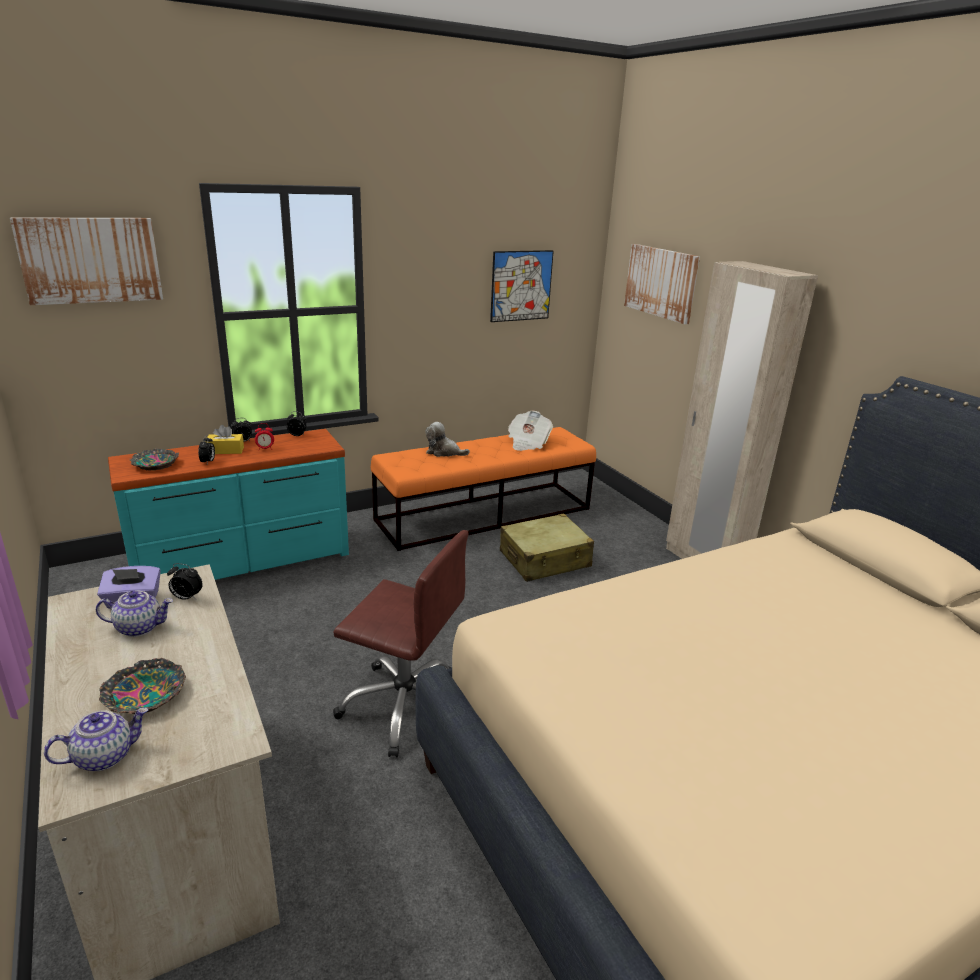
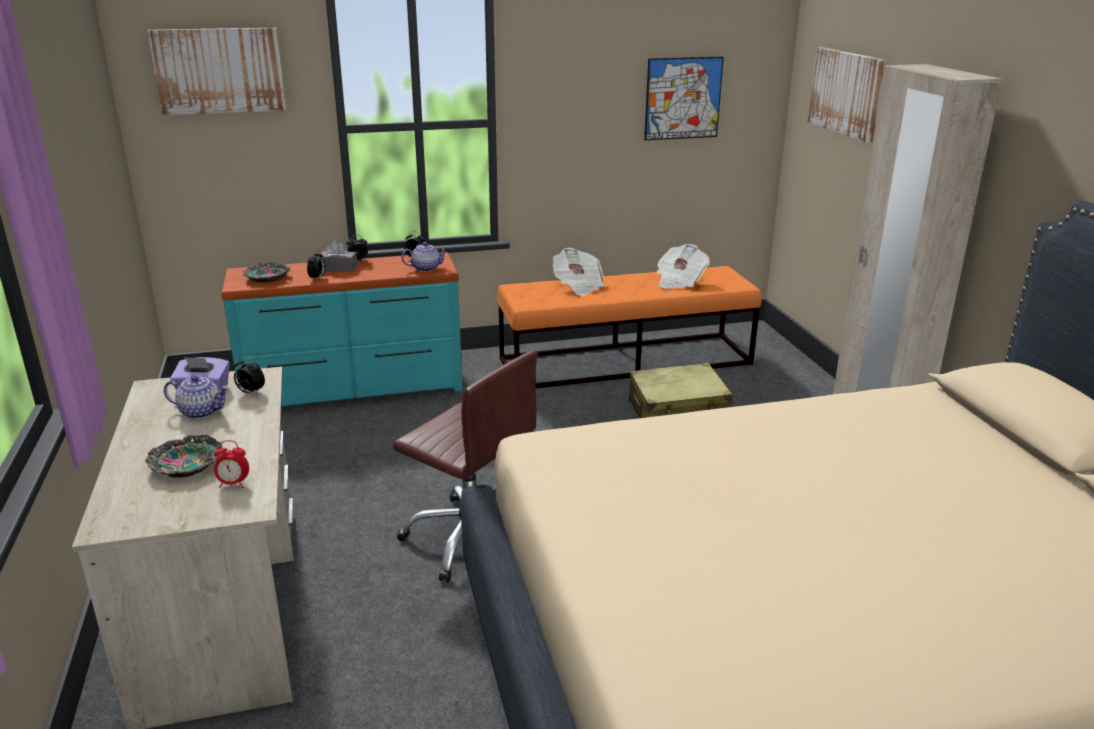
camera: 15 degrees right, 0 degrees up
teapot [44,707,148,771] -> teapot moved to [402,242,448,272]
yellow tissue box [205,425,244,454] -> grey tissue box [319,241,358,272]
alarm clock [255,423,274,451] -> alarm clock moved to [214,440,249,488]
plush toy [425,422,470,457] -> newspaper [553,248,605,296]

